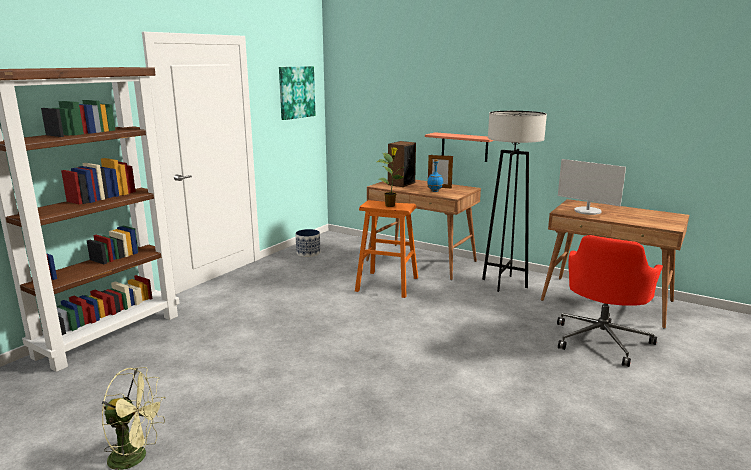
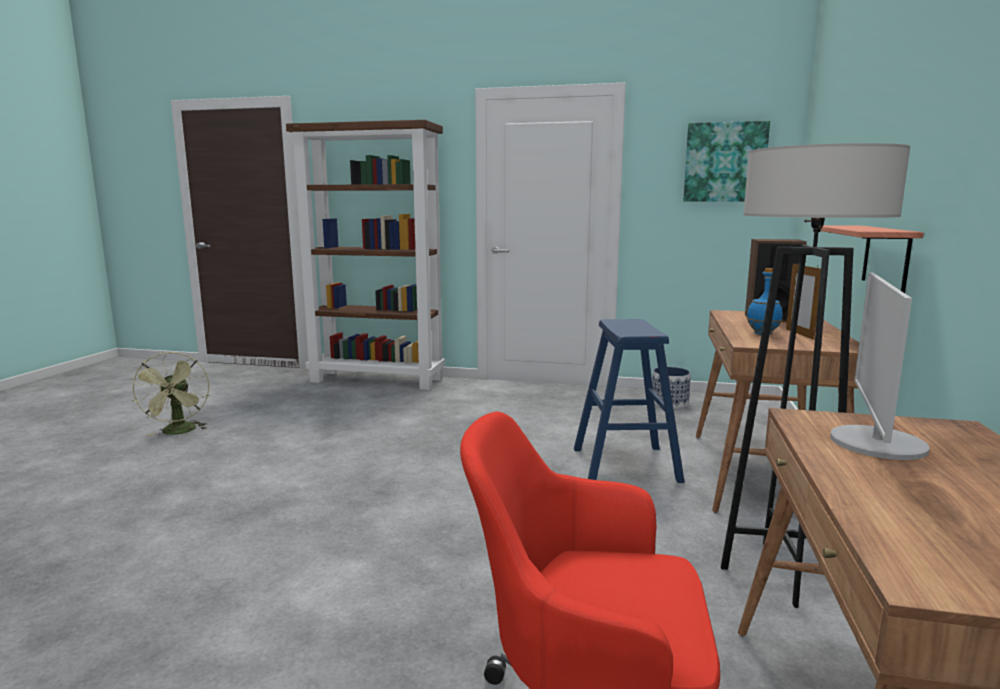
camera: 70 degrees right, 5 degrees down
orange stool [355,200,418,298] -> blue stool [574,319,684,483]
potted plant [377,147,405,207] -> none

